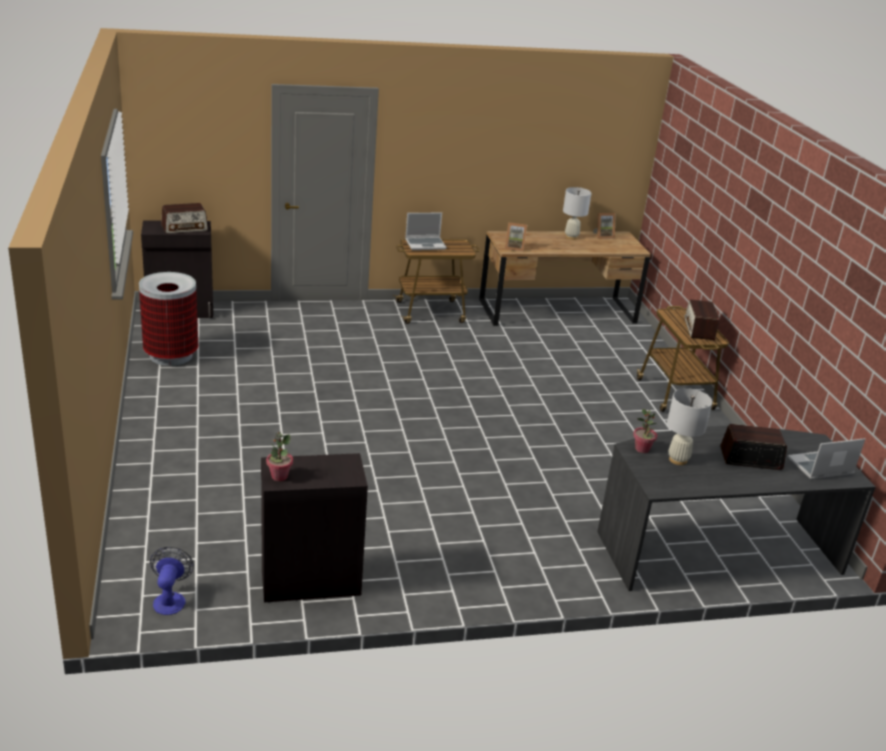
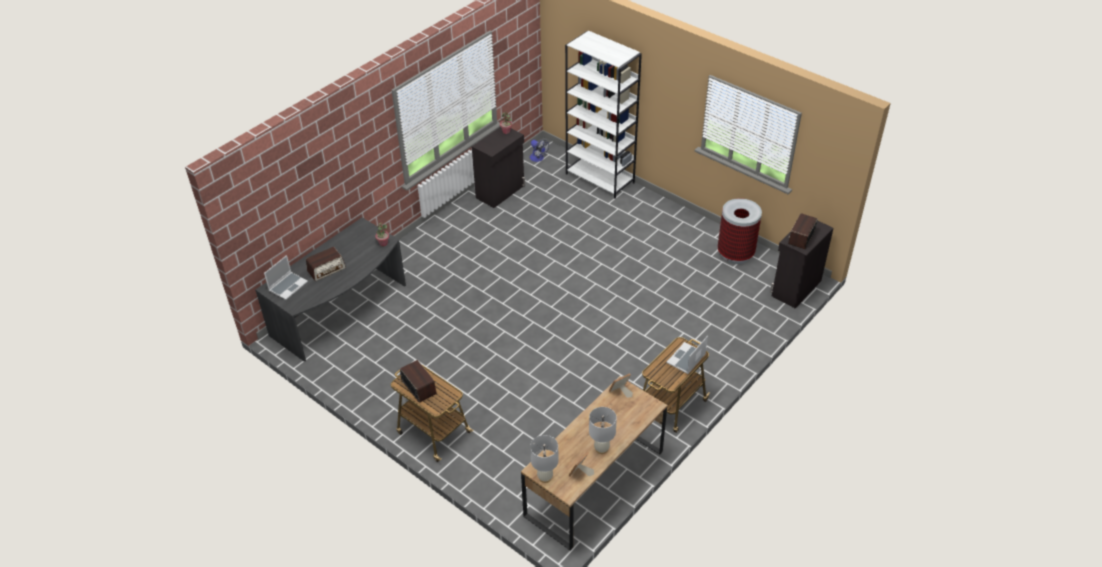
camera: 145 degrees right, 15 degrees up
white table lamp [667,388,713,465] -> white table lamp moved to [530,435,558,483]
none -> white bookcase [565,31,642,199]

